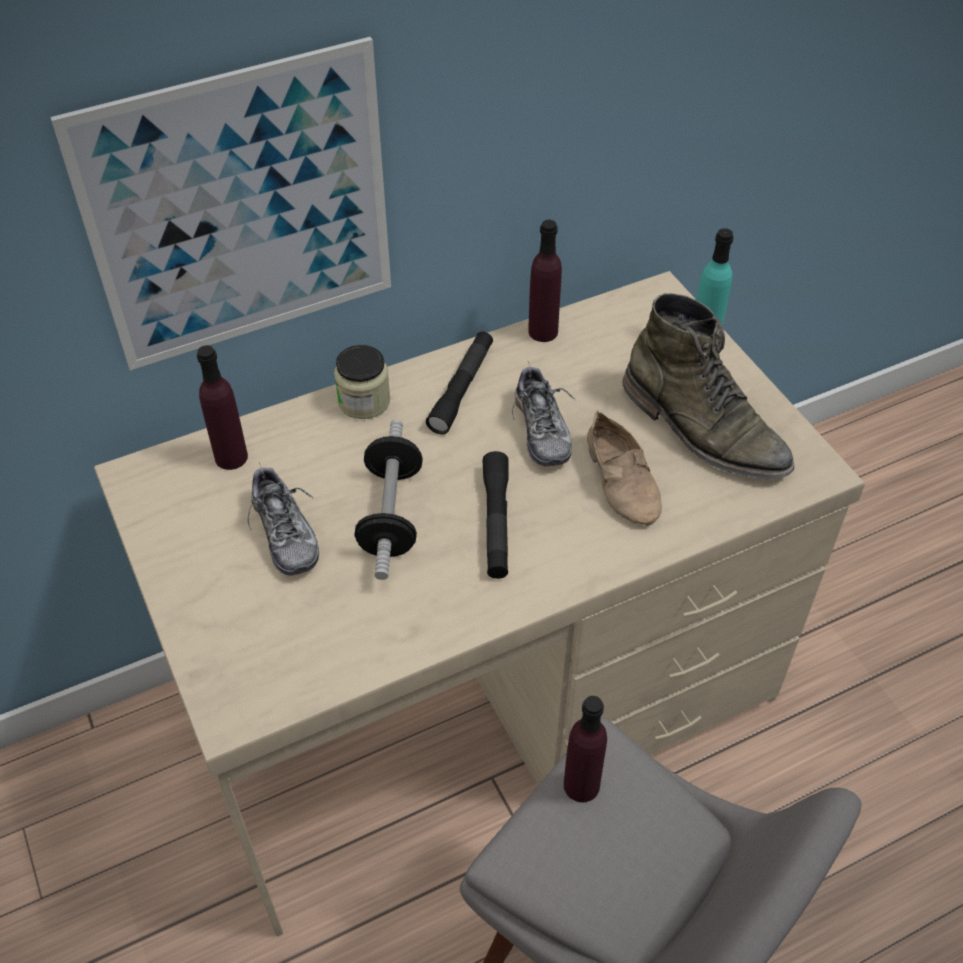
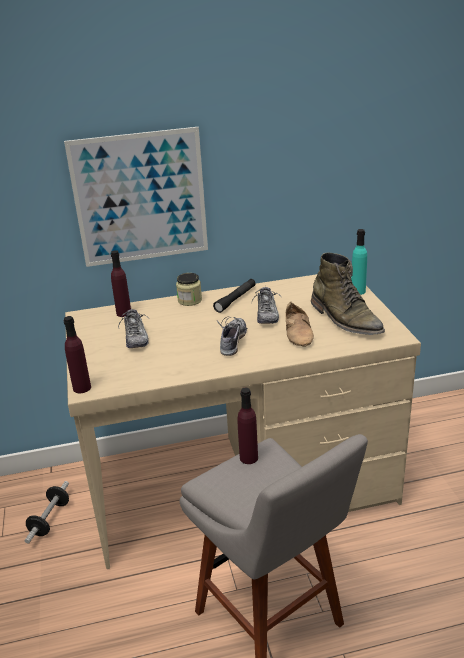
camera: 15 degrees right, 20 degrees down
dumbbell [354,420,423,580] -> dumbbell moved to [24,481,69,544]
black flashlight [483,451,509,579] -> shoe [217,316,248,356]
purple bottle [528,220,562,342] -> purple bottle moved to [64,316,91,393]

